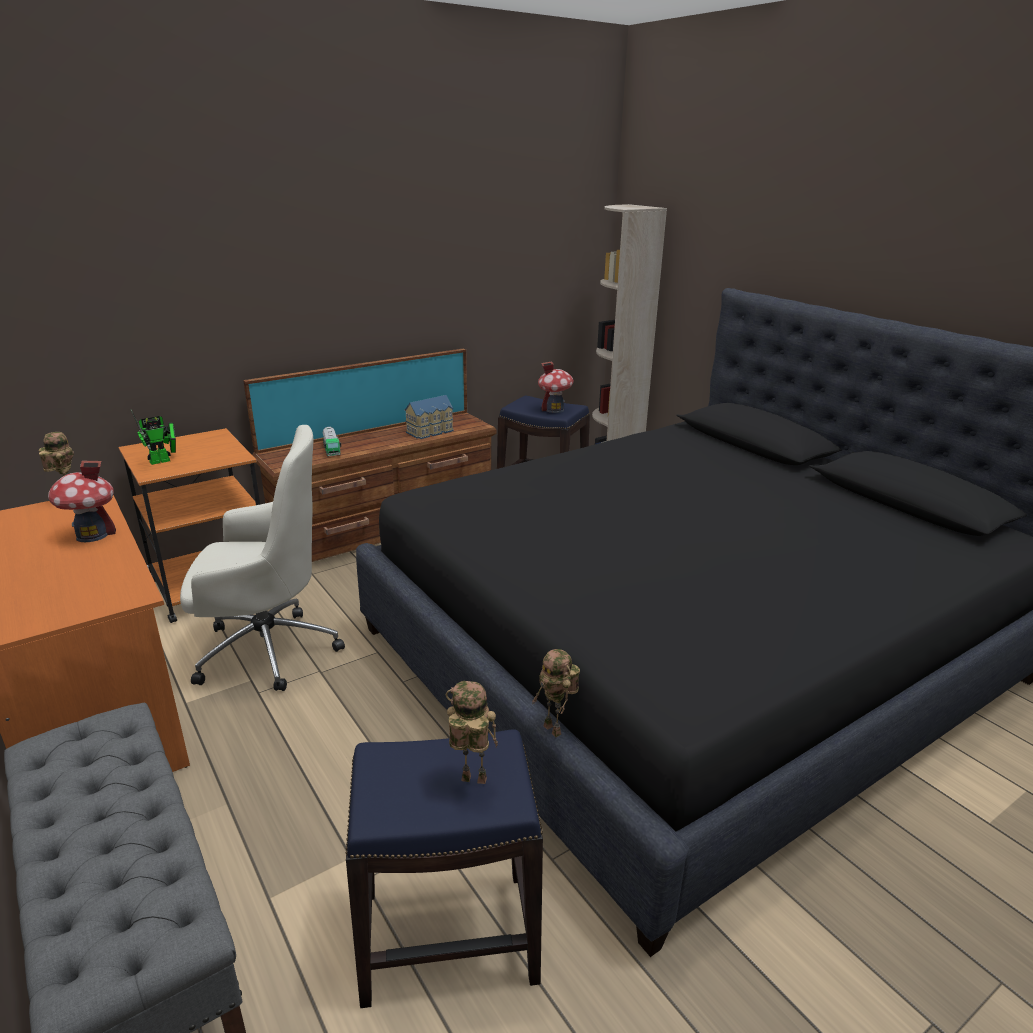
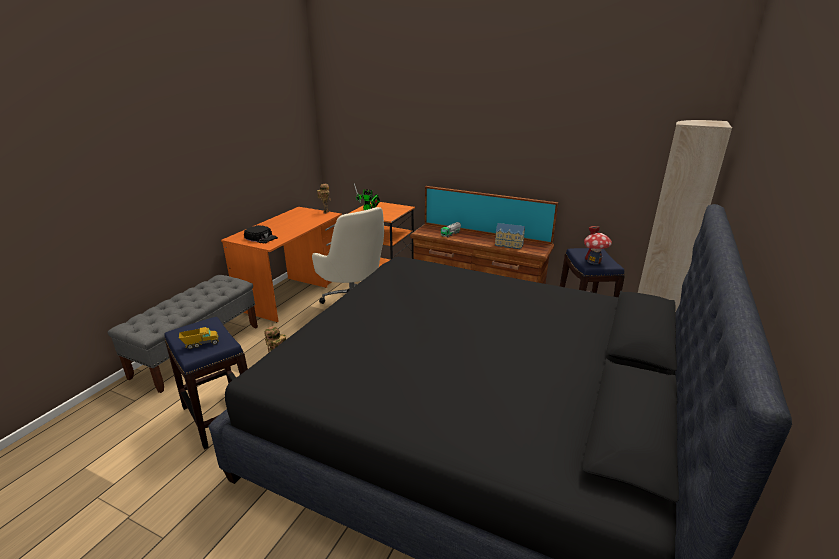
camera: 60 degrees right, 0 degrees up
toy house [48,461,116,542] -> none
toy robot [446,681,498,784] -> toy truck [179,327,219,349]
none -> black cap [244,225,278,243]

